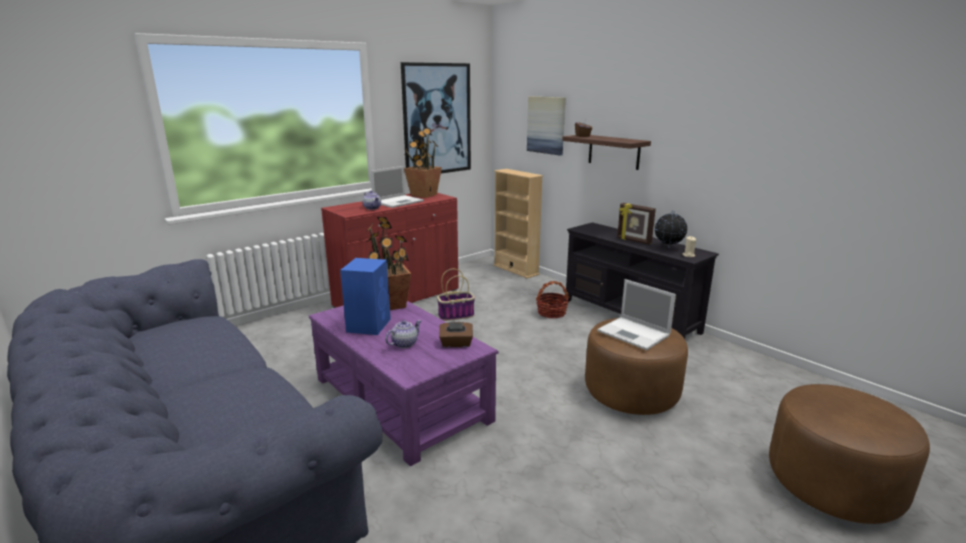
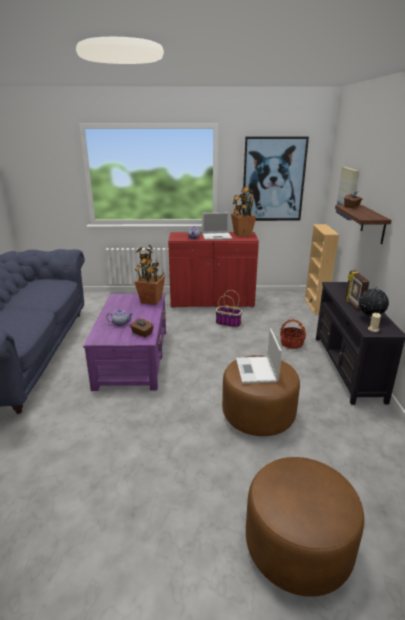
camera: 40 degrees right, 5 degrees up
blue speaker [340,258,391,335] -> none

